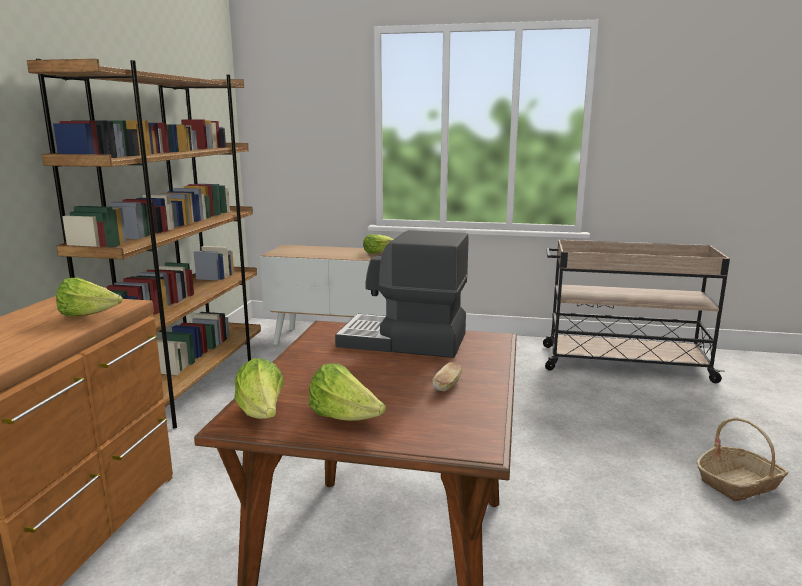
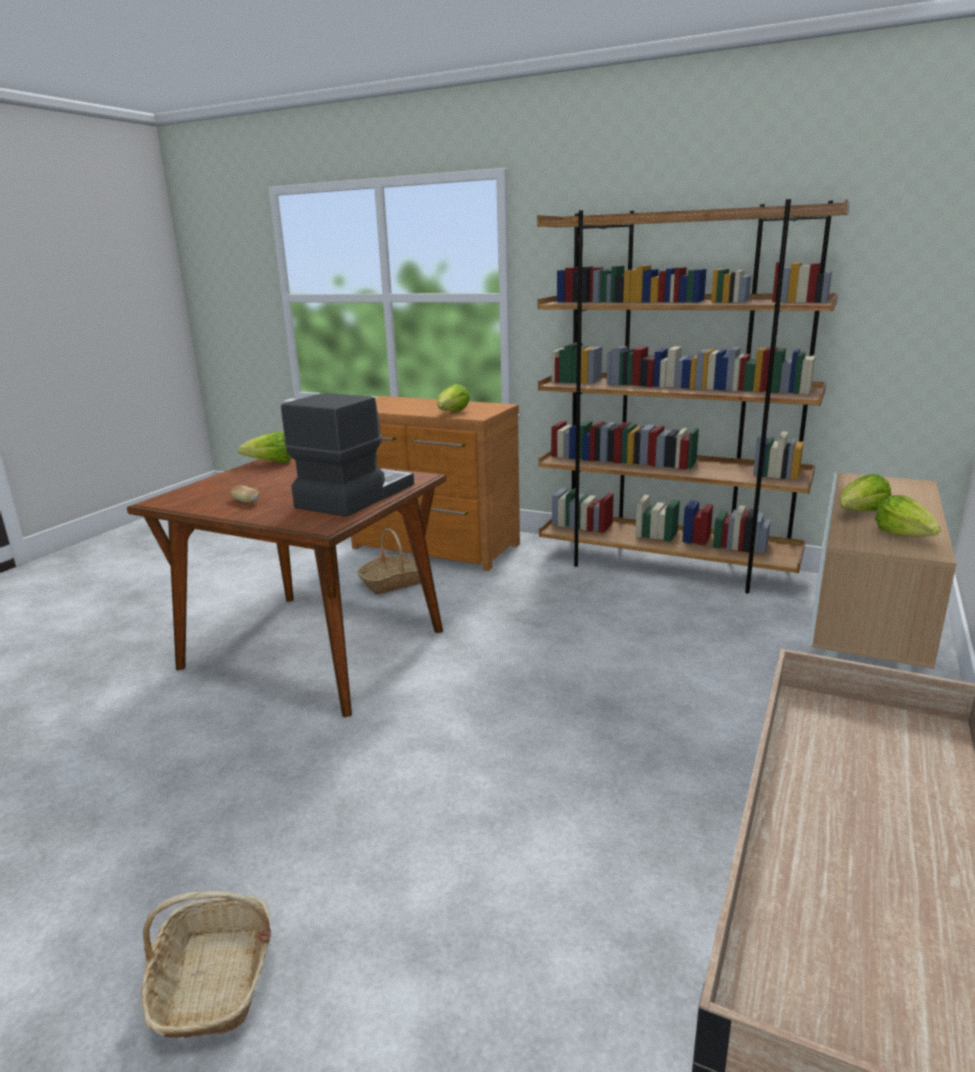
camera: 105 degrees right, 5 degrees up
lettuce [309,364,386,421] -> lettuce moved to [839,474,891,511]
none -> basket [357,528,421,594]

